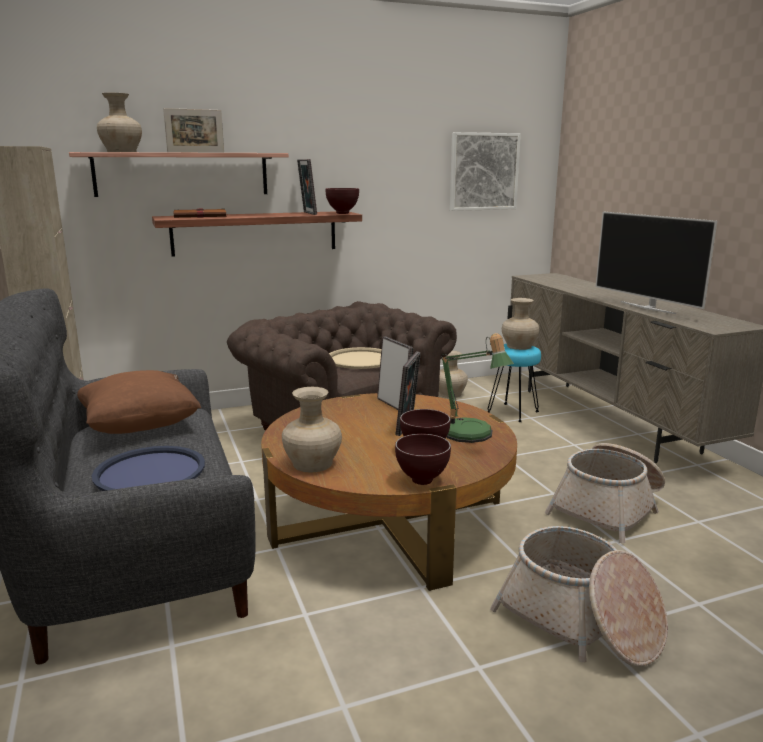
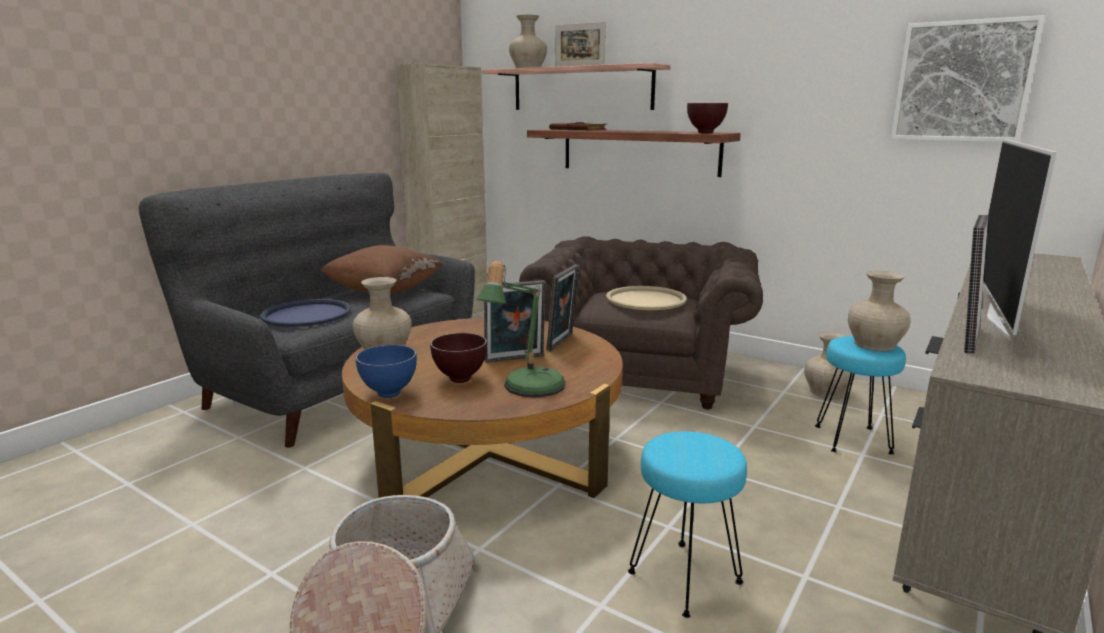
camera: 55 degrees right, 0 degrees up
picture frame [297,159,317,215] -> picture frame moved to [964,215,988,354]
brown bowl [395,434,451,485] -> blue bowl [355,345,417,398]
basket [545,443,665,543] -> turquoise stool [628,431,747,618]

